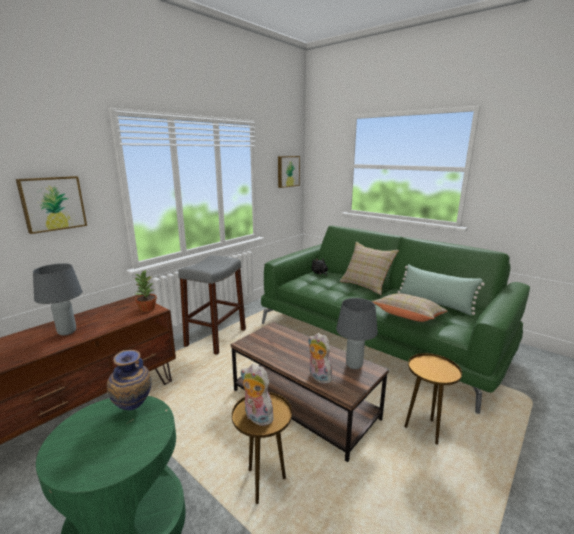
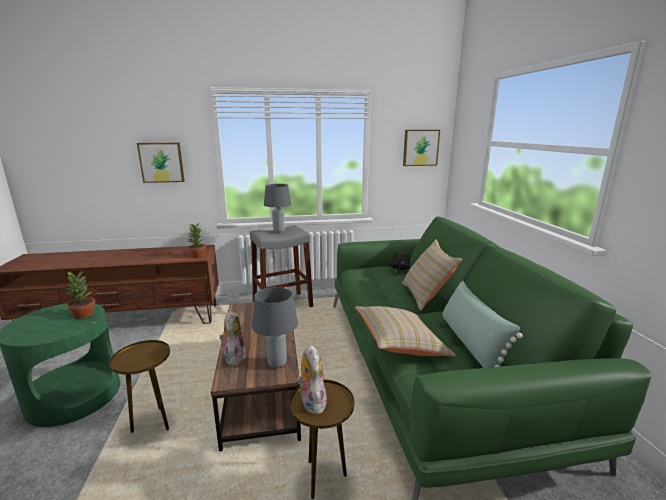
camera: 40 degrees right, 0 degrees up
grey table lamp [33,263,82,335] -> grey table lamp moved to [264,184,292,233]
vase [107,350,152,410] -> potted plant [64,270,95,319]
plush toy [241,364,275,426] -> plush toy moved to [296,345,327,414]

